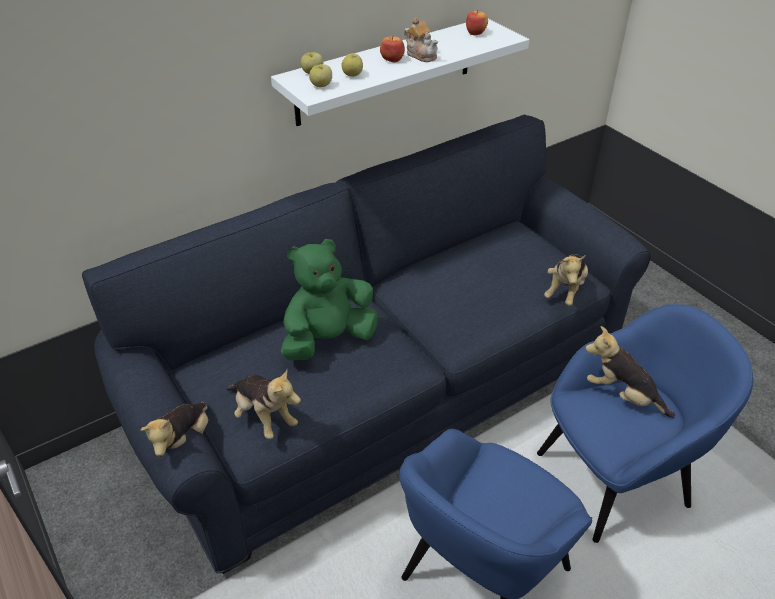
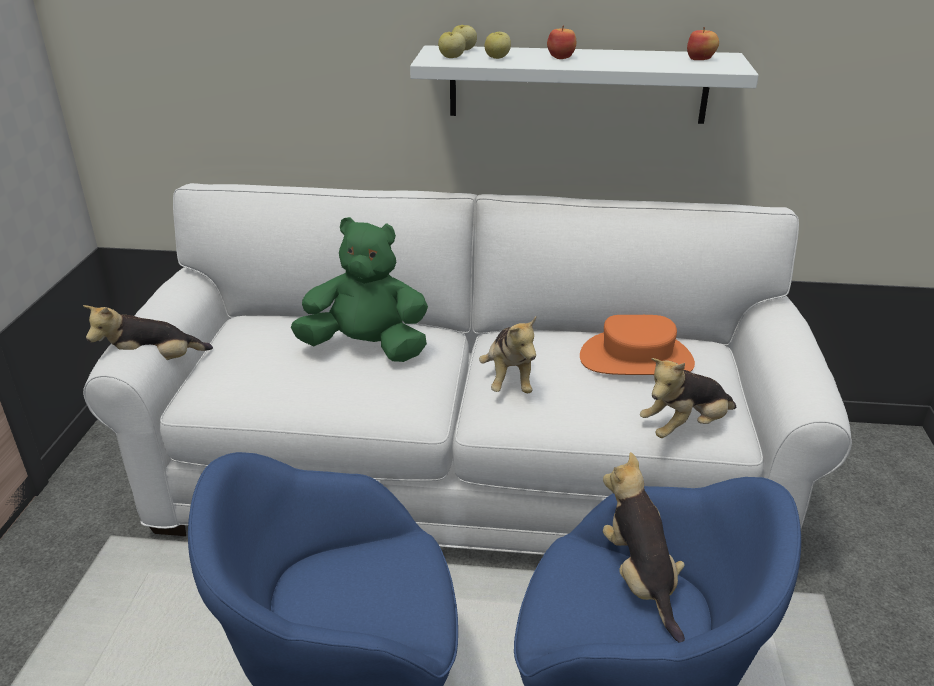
camera: 40 degrees right, 10 degrees down
blue sofa [82,115,651,574] -> white sofa [83,183,852,555]
plush toy [227,370,301,439] -> plush toy moved to [479,317,536,393]
teapot [404,18,438,62] -> none
none -> orange hat [580,315,695,375]

